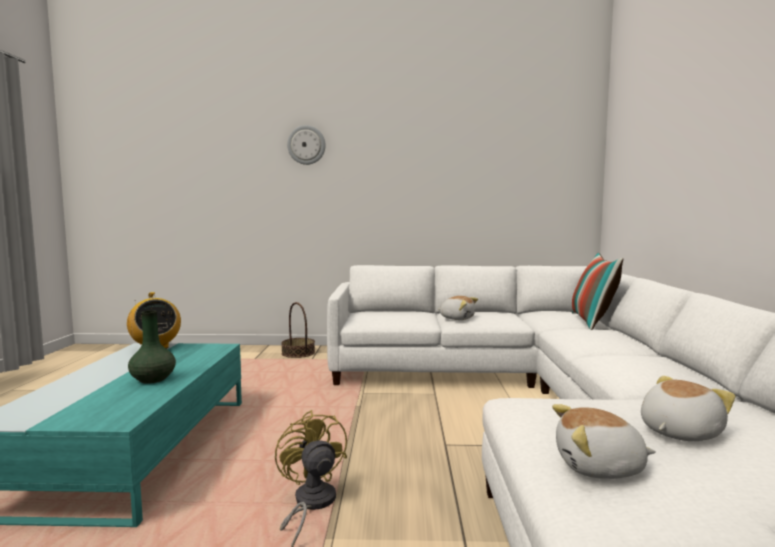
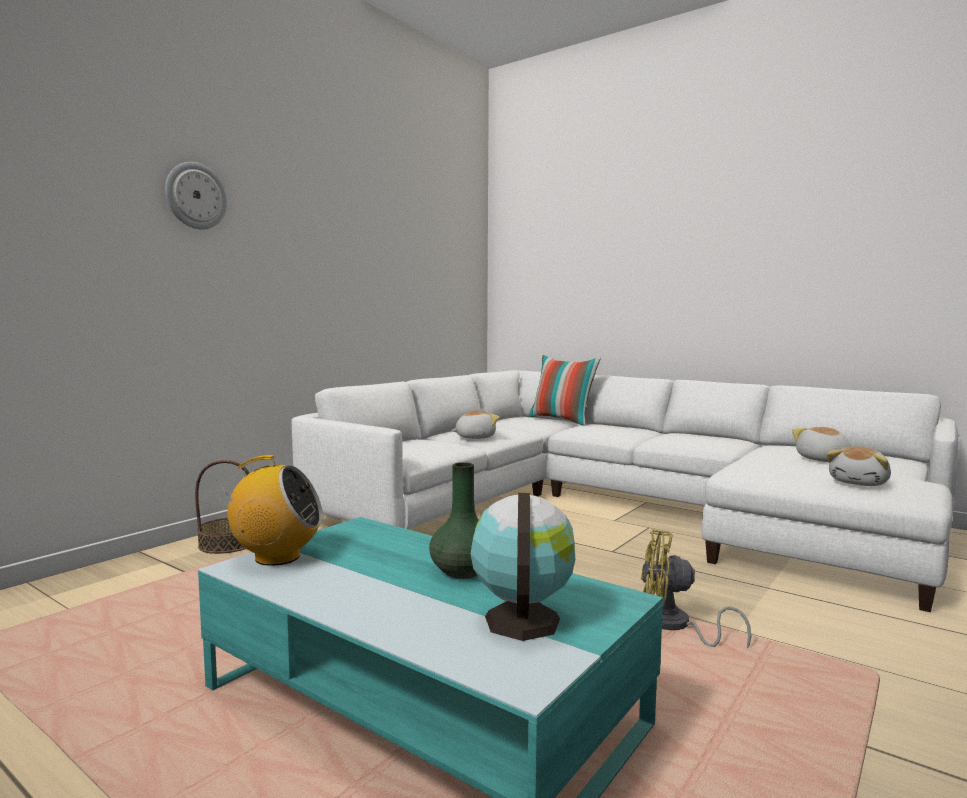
camera: 55 degrees left, 0 degrees up
none -> globe [471,493,575,641]

